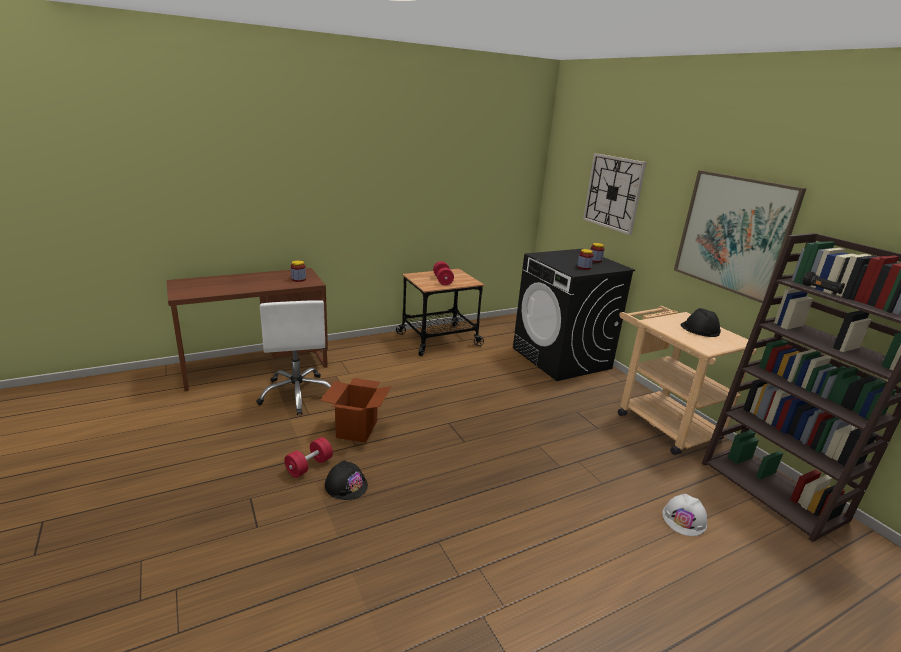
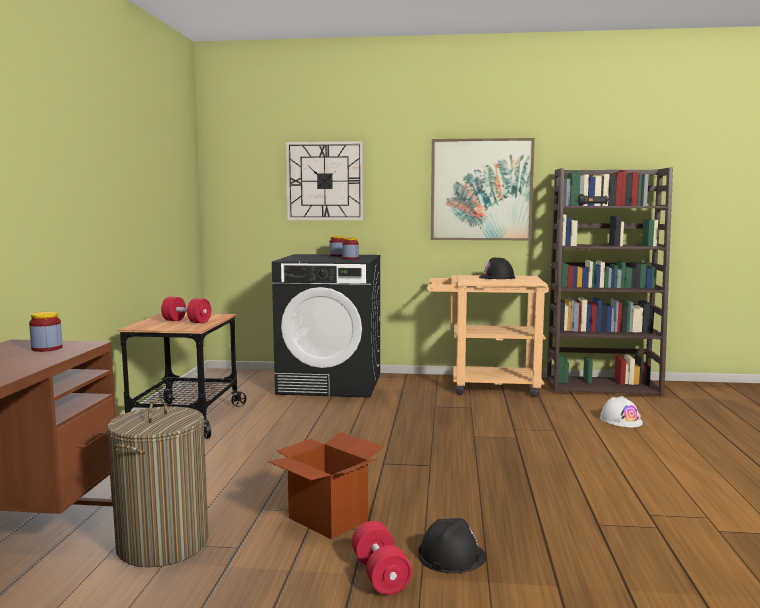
camera: 55 degrees left, 15 degrees down
white office chair [256,300,331,415] -> laundry basket [107,398,209,567]

